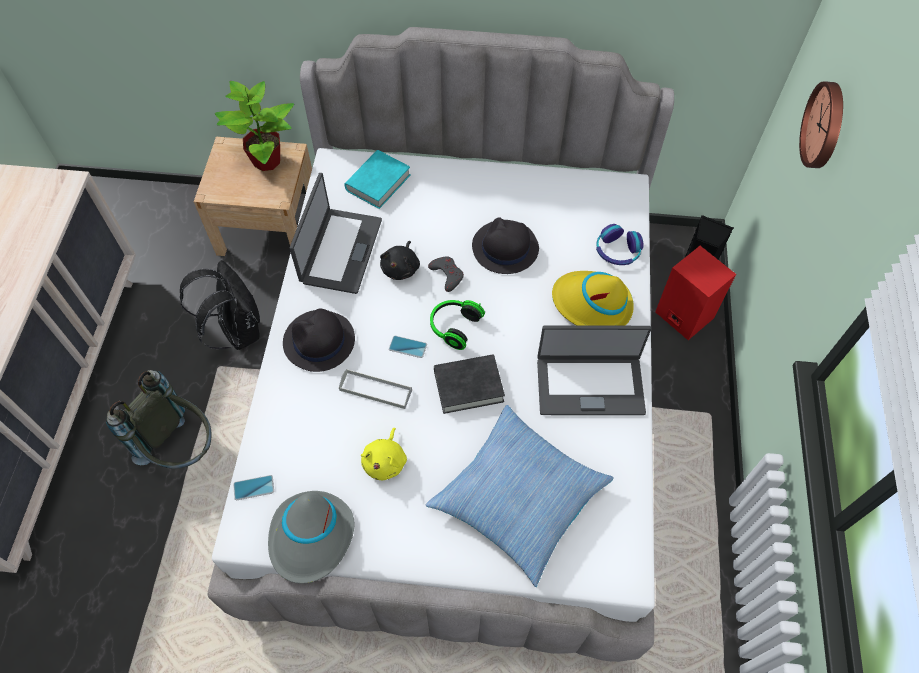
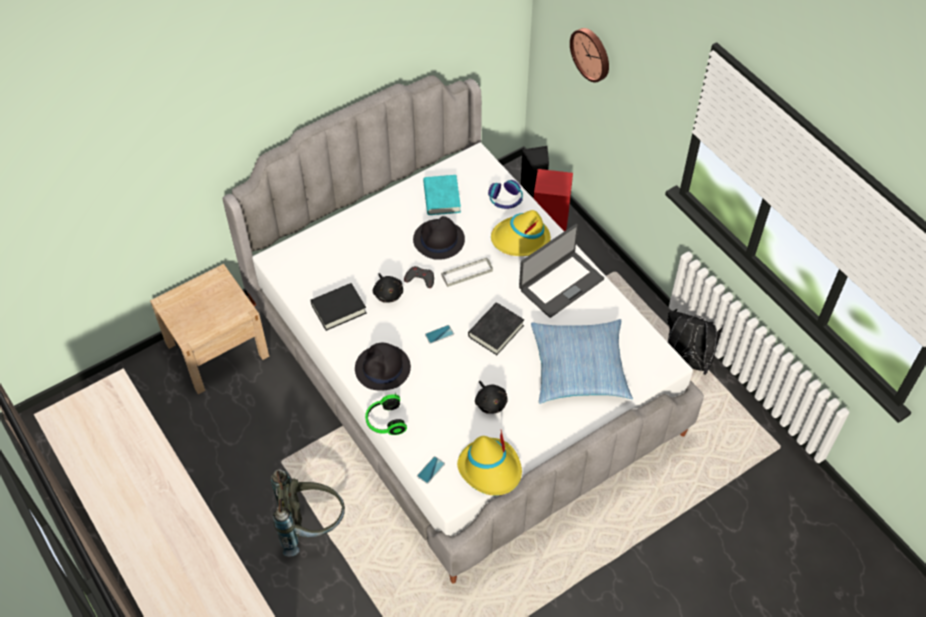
camera: 40 degrees left, 5 degrees down
black backpack [180,260,260,350] -> black backpack moved to [667,310,723,375]
potted plant [215,81,294,171] -> none
grey hat [268,491,354,584] -> yellow hat [457,430,522,496]
laptop [289,173,382,294] -> black book [310,283,367,331]
grey tray [339,369,412,409] -> grey tray moved to [441,257,493,287]
turquoise book [344,150,411,209] -> turquoise book moved to [423,175,461,215]
yellow plush toy [361,428,407,480] -> black plush toy [475,380,508,414]
headphones [430,300,485,350] -> headphones moved to [365,393,407,435]

